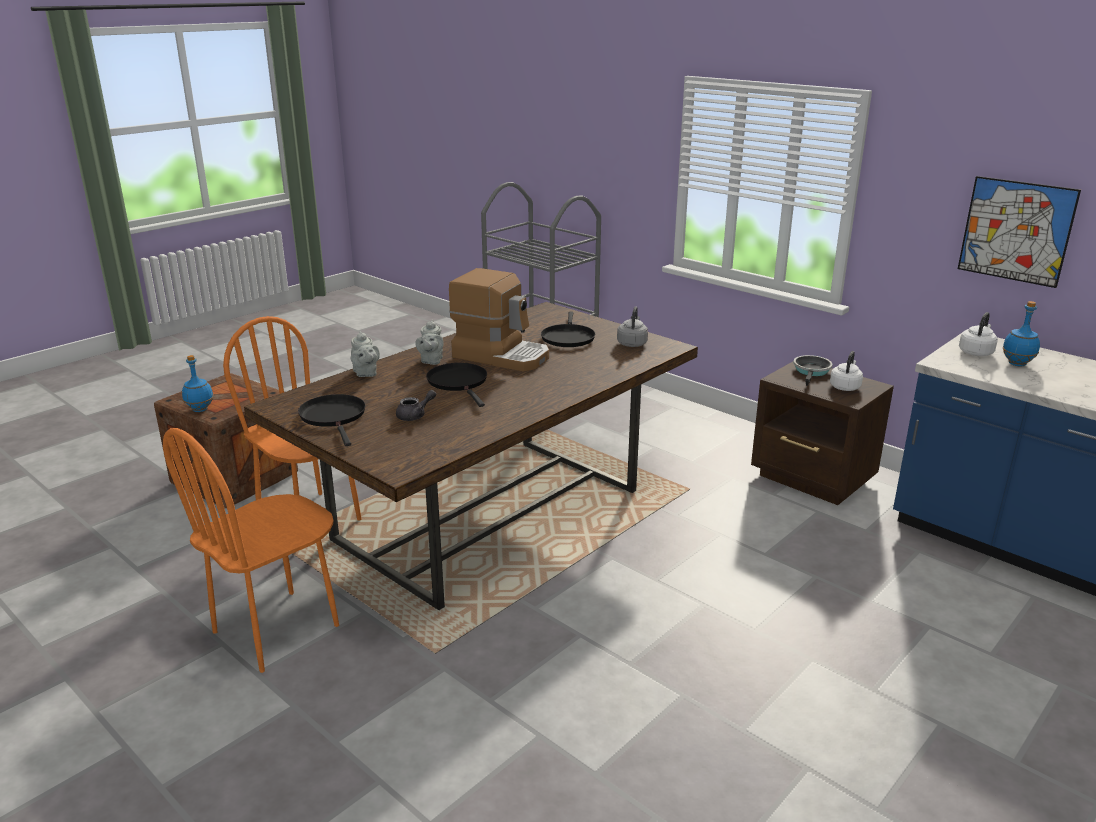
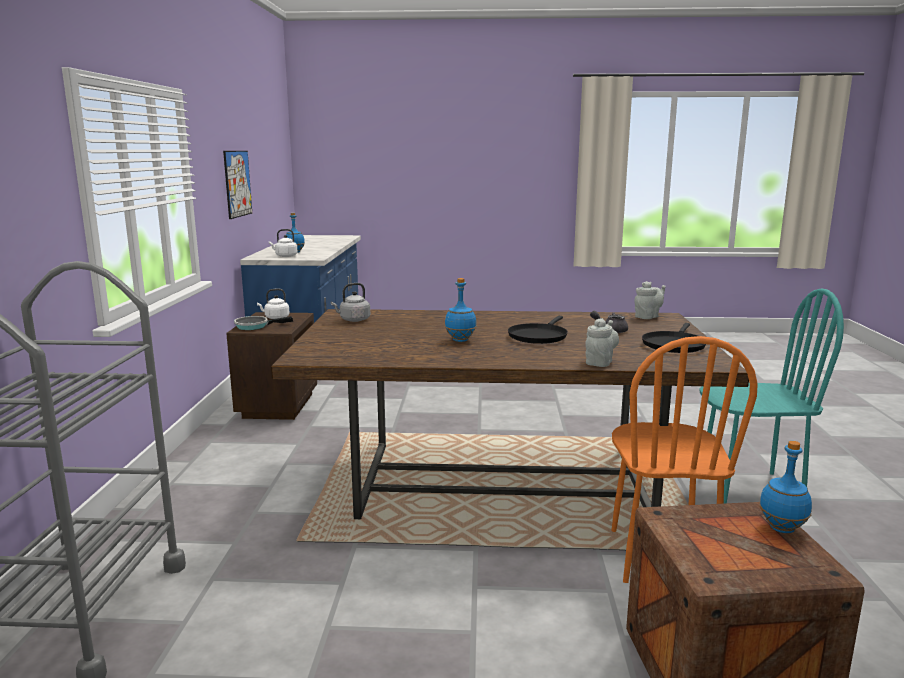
camera: 130 degrees left, 10 degrees down
orange chair [163,428,339,673] -> turquoise chair [699,288,844,503]
grey teapot [415,320,444,365] -> grey teapot moved to [634,281,666,319]
coffee machine [449,268,549,372] -> blue bottle [445,278,477,342]
black frying pan [541,312,595,347] -> none

